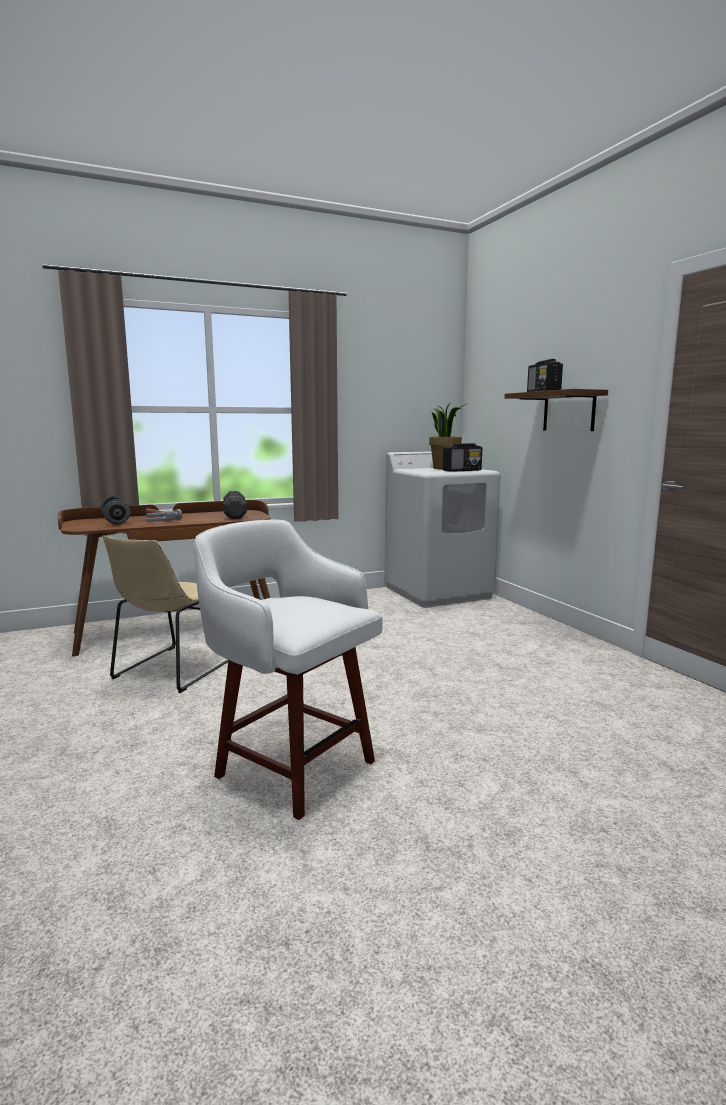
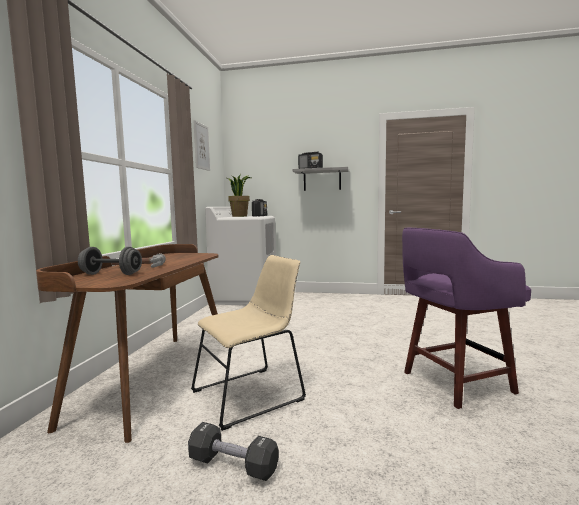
camera: 55 degrees left, 5 degrees down
beige chair [103,535,228,693] -> beige chair turned 90 degrees counterclockwise [191,255,306,431]
white stool [194,520,383,820] -> purple stool [402,228,531,409]
black dumbbell [223,491,247,519] -> black dumbbell moved to [188,422,279,481]
brown shelf [504,389,608,431] -> grey shelf [293,167,349,191]
none -> picture [193,120,210,171]

